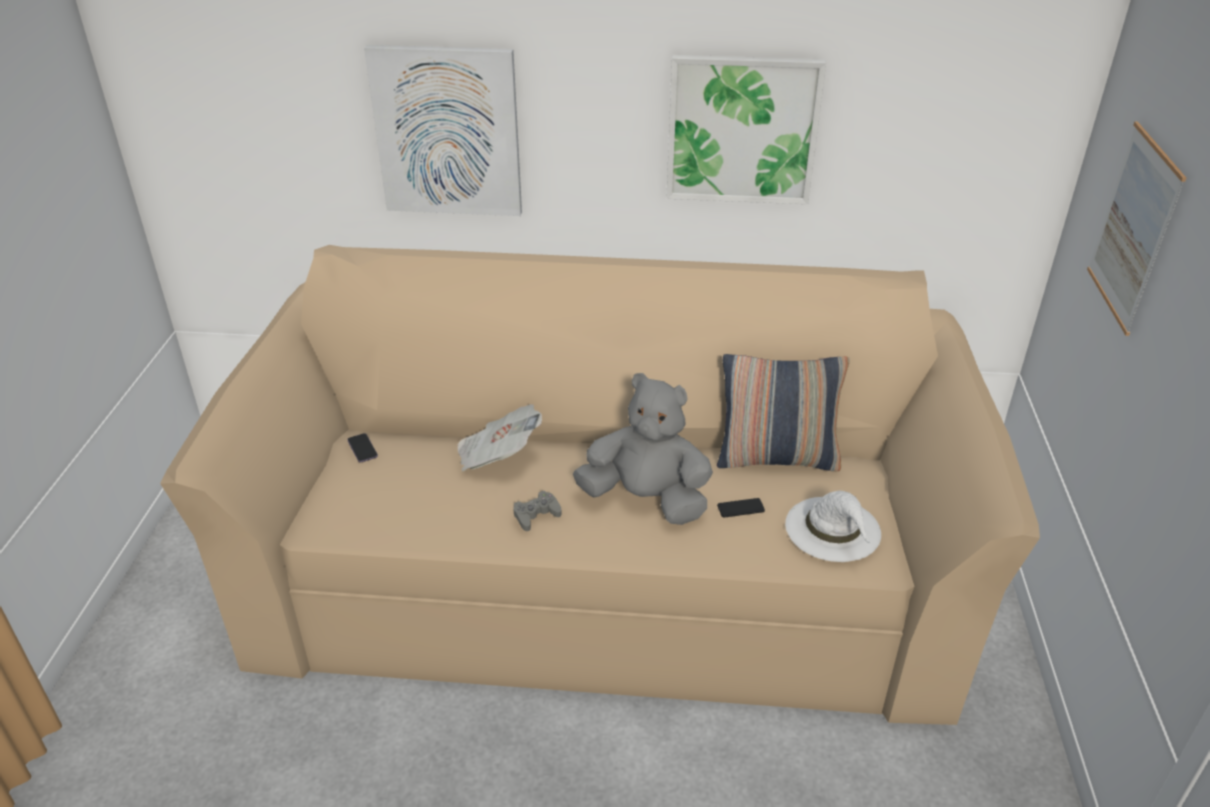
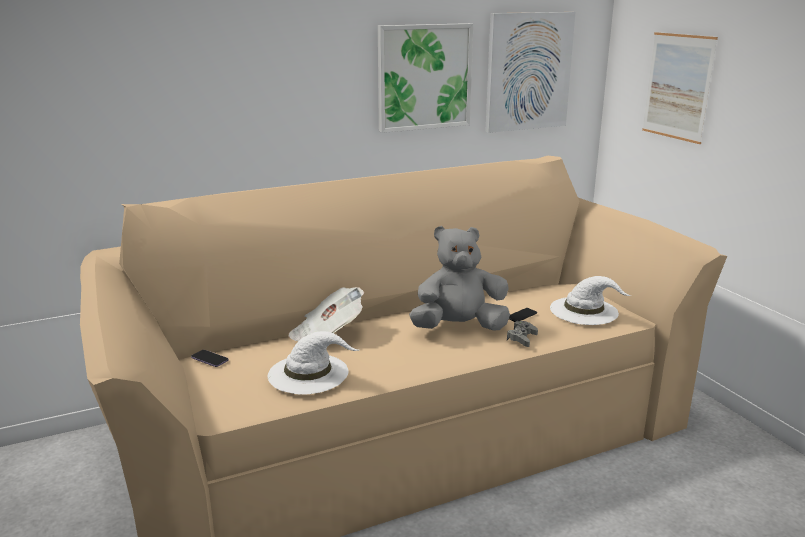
camera: 30 degrees left, 15 degrees down
picture [364,45,522,216] -> picture moved to [485,12,575,133]
grey game controller [513,491,562,531] -> grey game controller moved to [507,321,538,347]
pillow [717,354,850,472] -> none
none -> white hat [268,331,359,395]

